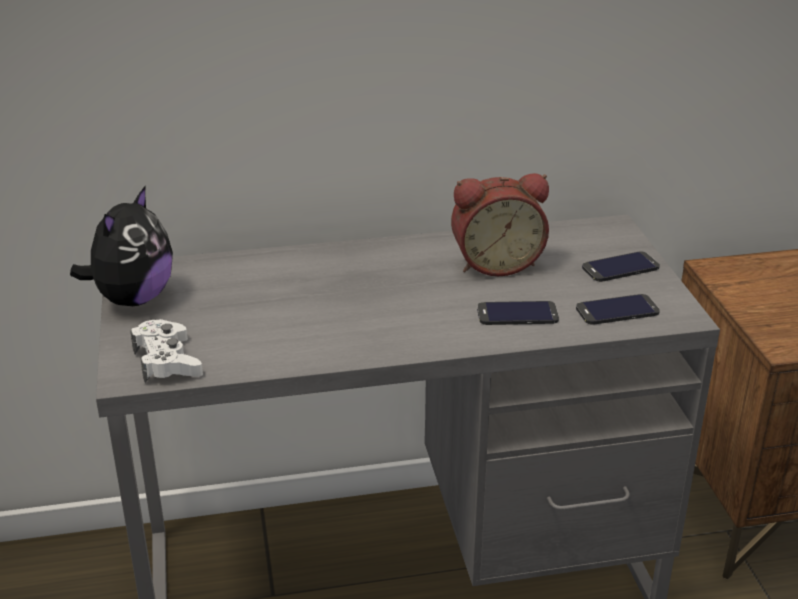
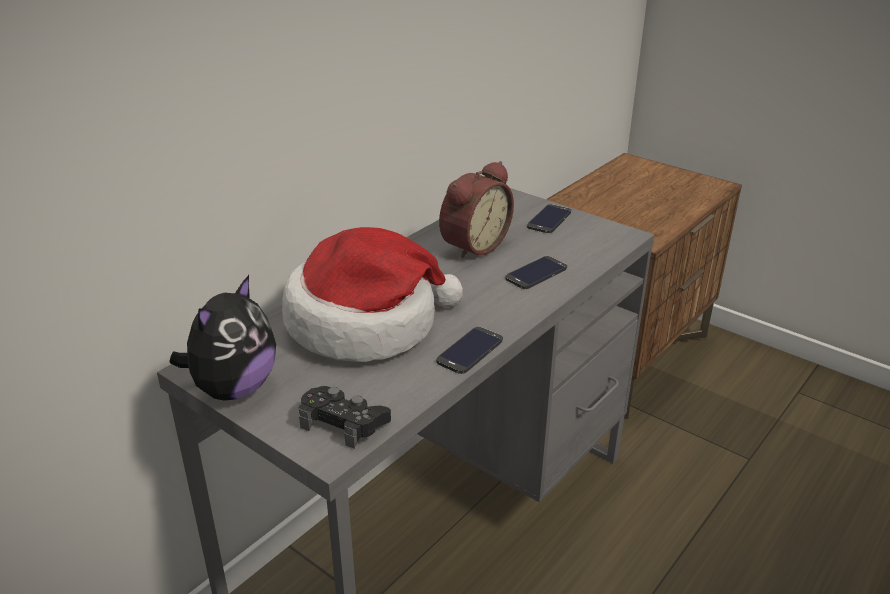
camera: 40 degrees left, 0 degrees up
plush toy [70,185,173,306] -> plush toy turned 45 degrees clockwise [170,275,276,401]
white game controller [130,319,203,383] -> black game controller [298,386,391,449]
phone [576,294,660,325] -> phone moved to [436,327,503,374]
none -> hat [282,227,463,362]

